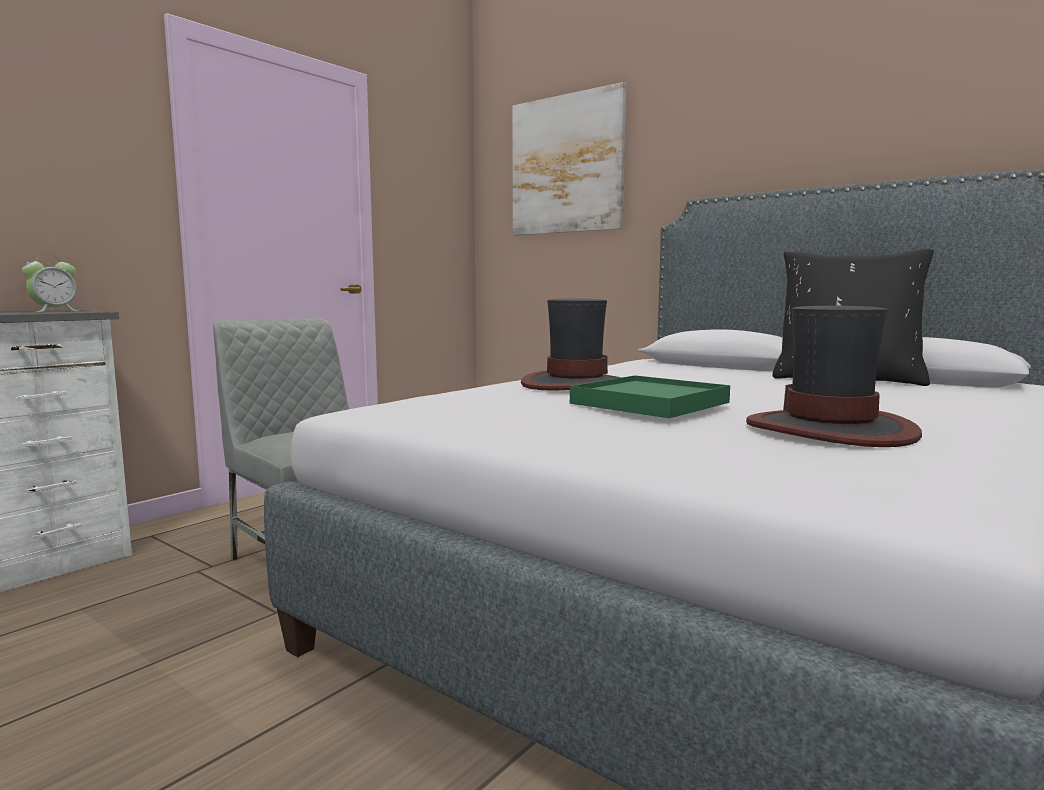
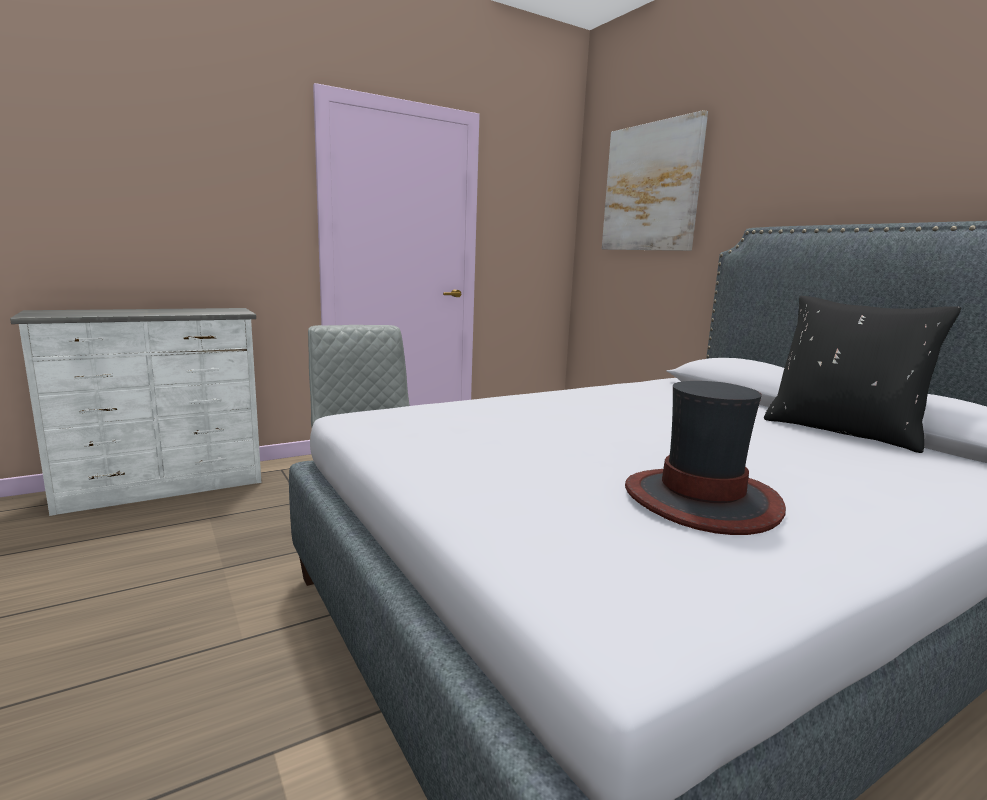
camera: 20 degrees right, 5 degrees up
alarm clock [22,254,79,312] -> none
hat [521,298,622,390] -> none
green tray [570,375,730,418] -> none

